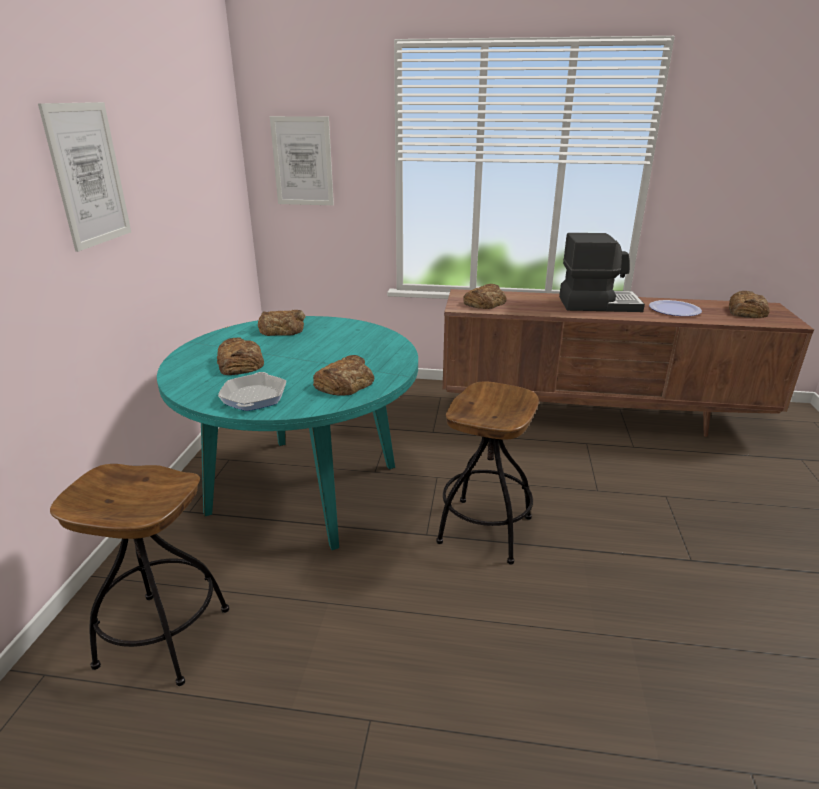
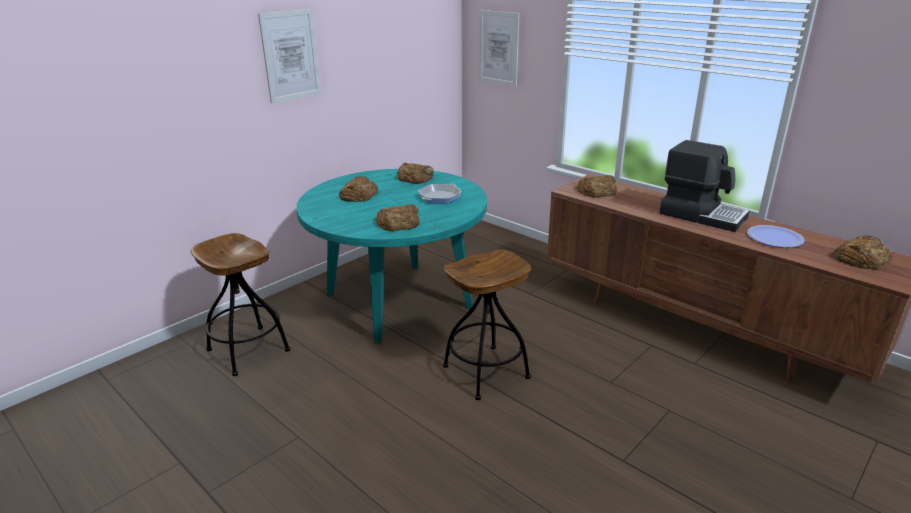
camera: 35 degrees right, 0 degrees up
frying pan [218,372,286,411] -> frying pan moved to [418,184,462,204]

